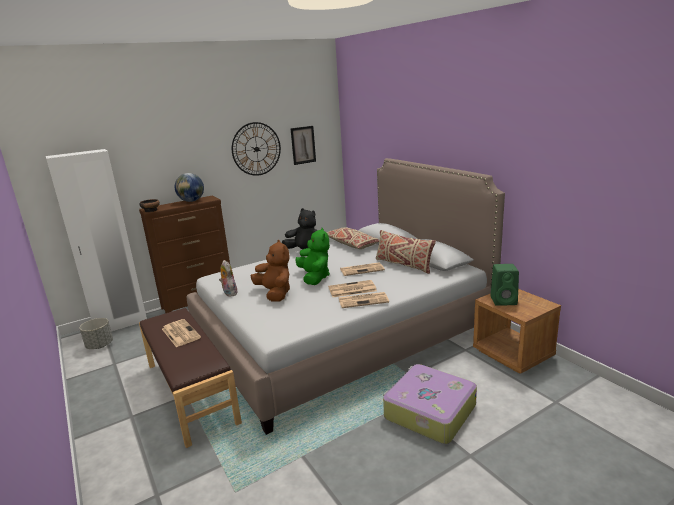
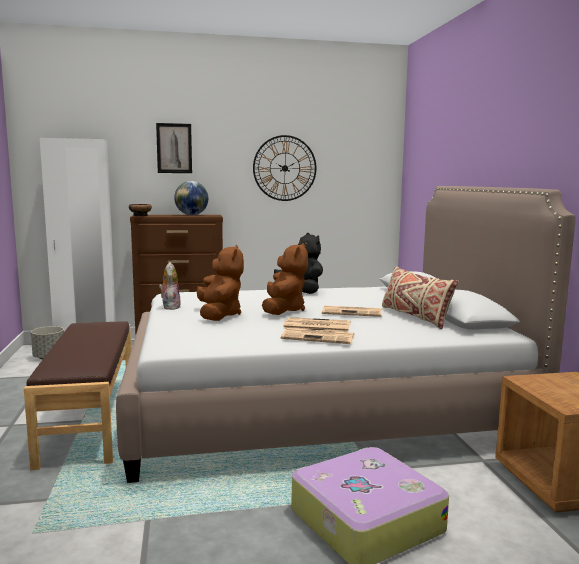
camera: 20 degrees right, 10 degrees down
newspaper [162,319,201,347] -> none
picture [290,126,316,165] -> picture moved to [156,123,192,173]
green plush toy [296,228,330,285] -> brown plush toy [262,243,308,315]
beige pillow [327,227,379,249] -> none
green speaker [490,264,519,306] -> none

